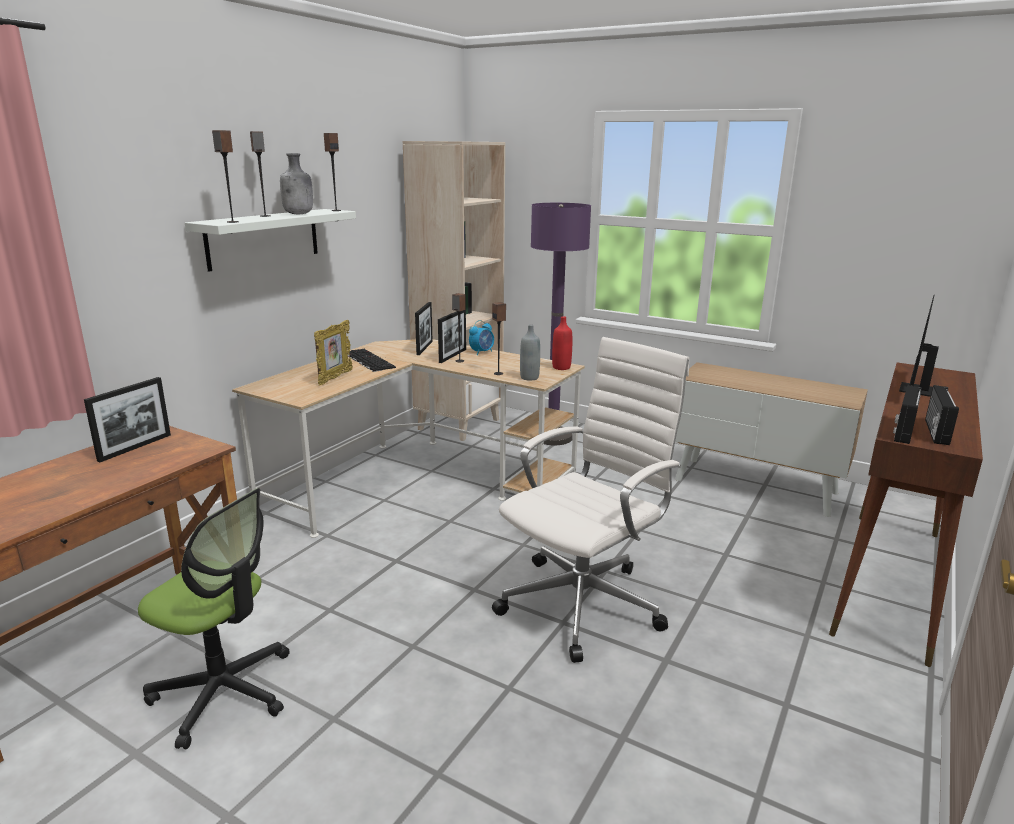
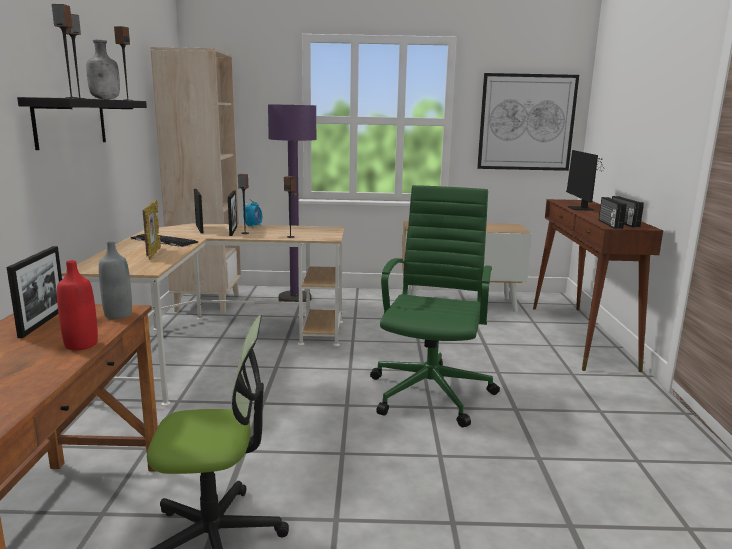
camera: 30 degrees left, 5 degrees down
white shelf [185,209,356,271] -> black shelf [17,97,147,150]
white office chair [492,337,689,663] -> green office chair [370,185,500,427]
grey bottle [520,324,540,380] -> grey bottle moved to [99,241,132,319]
red bottle [552,316,572,370] -> red bottle moved to [57,260,98,350]
none -> picture [477,73,579,171]

